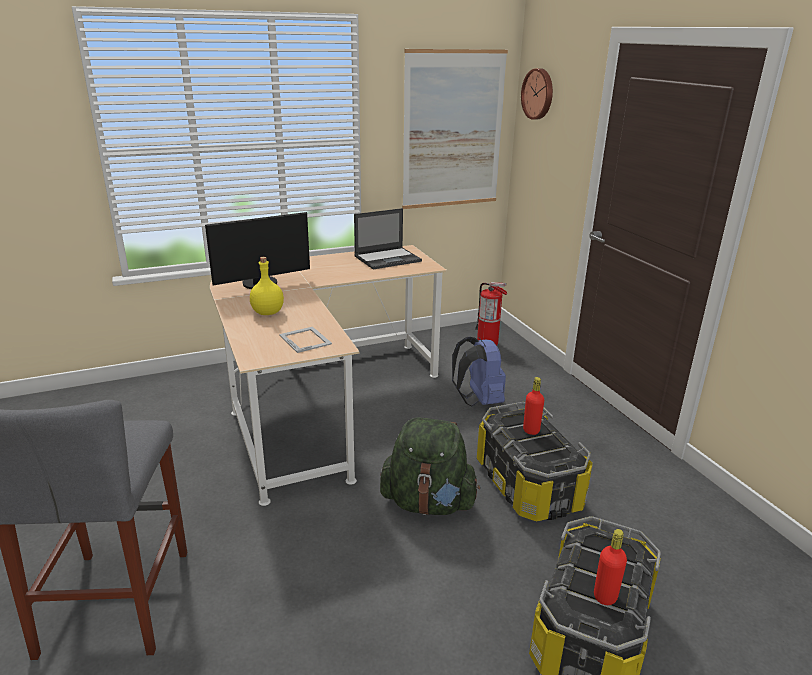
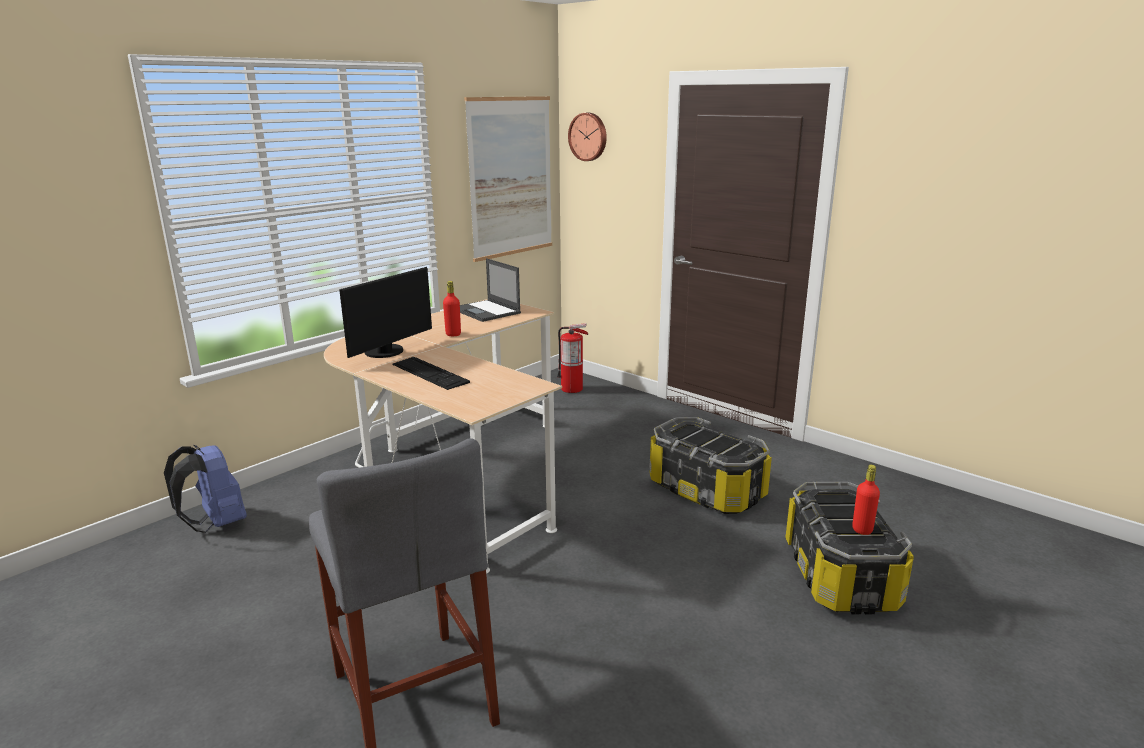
camera: 25 degrees left, 5 degrees down
yellow bottle [250,257,284,315] -> keyboard [392,357,470,390]
picture frame [279,327,332,353] -> none
laptop [354,208,422,269] -> laptop turned 105 degrees clockwise [460,258,521,322]
green backpack [380,418,480,515] -> none
blue backpack [452,337,506,407] -> blue backpack moved to [164,445,247,533]
red bottle [523,377,544,435] -> red bottle moved to [443,281,461,336]

